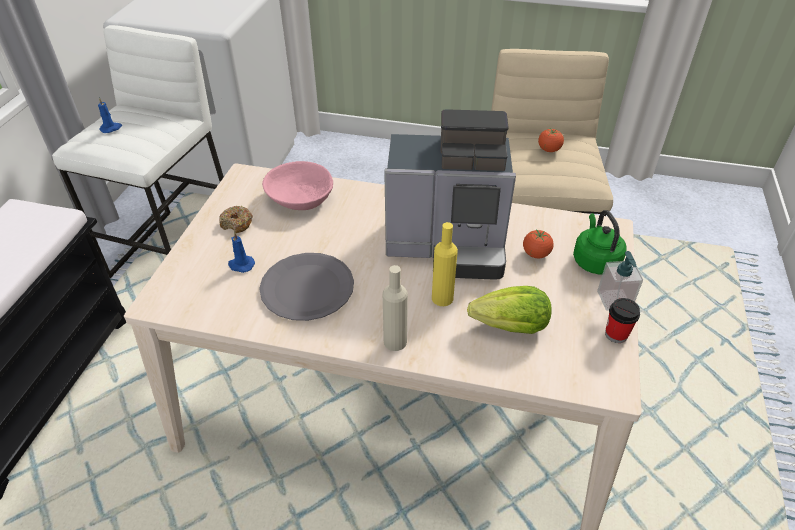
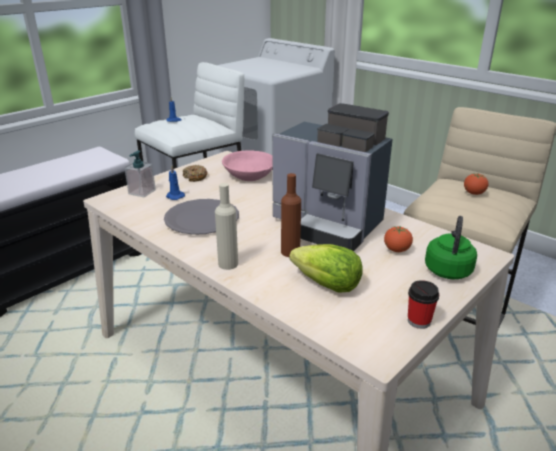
camera: 30 degrees right, 15 degrees down
yellow bottle [432,222,458,306] -> brown bottle [281,173,301,257]
soap dispenser [597,251,643,311] -> soap dispenser moved to [124,150,156,197]

